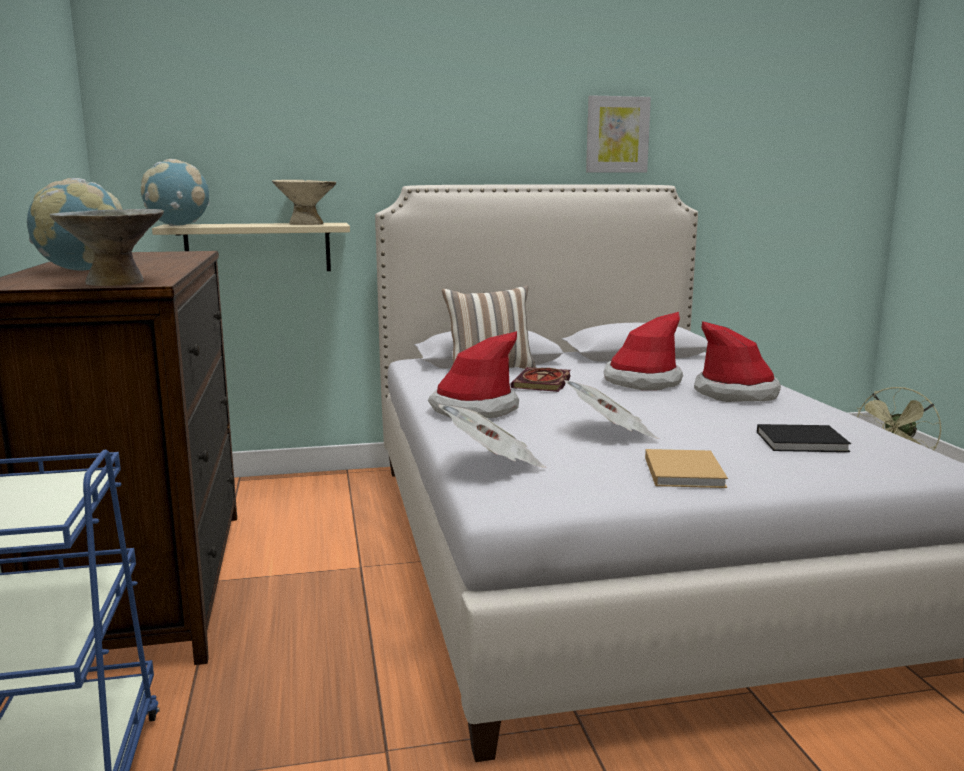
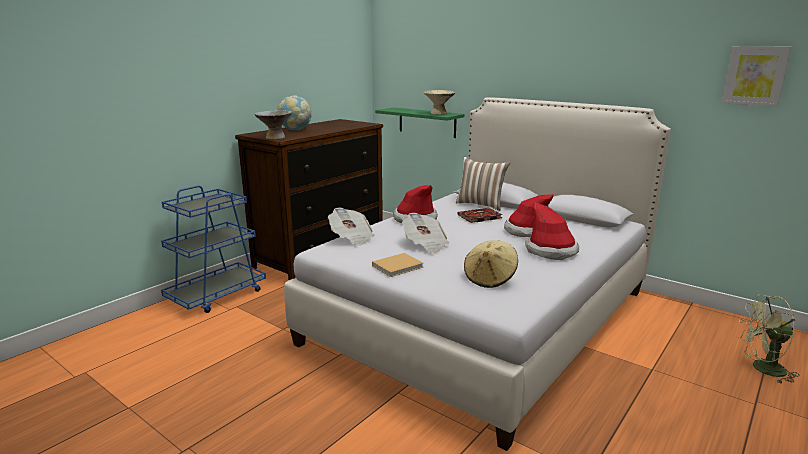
camera: 50 degrees right, 5 degrees up
globe [141,159,210,226] -> none
beige shelf [152,223,350,271] -> green shelf [375,107,465,138]
picture [586,95,651,173] -> picture moved to [722,46,791,107]
black book [757,424,851,452] -> beige hat [464,240,518,288]

